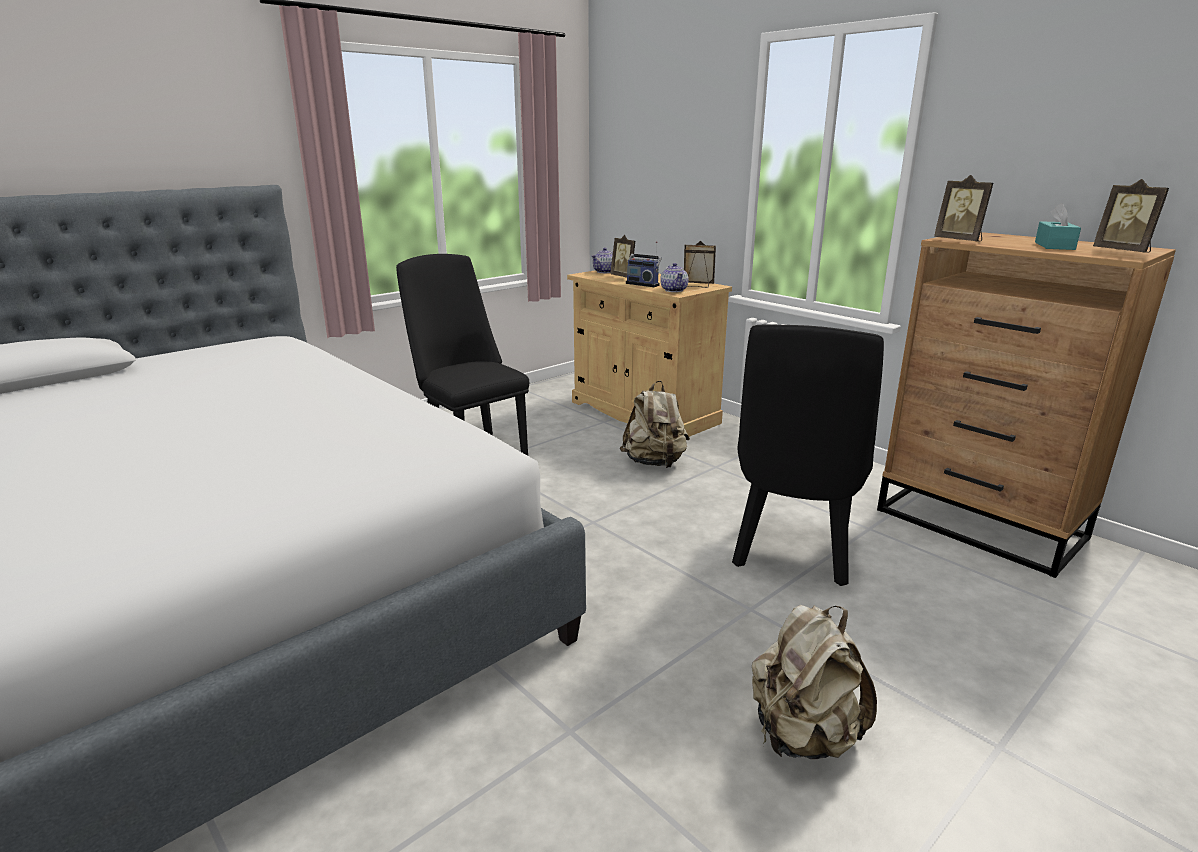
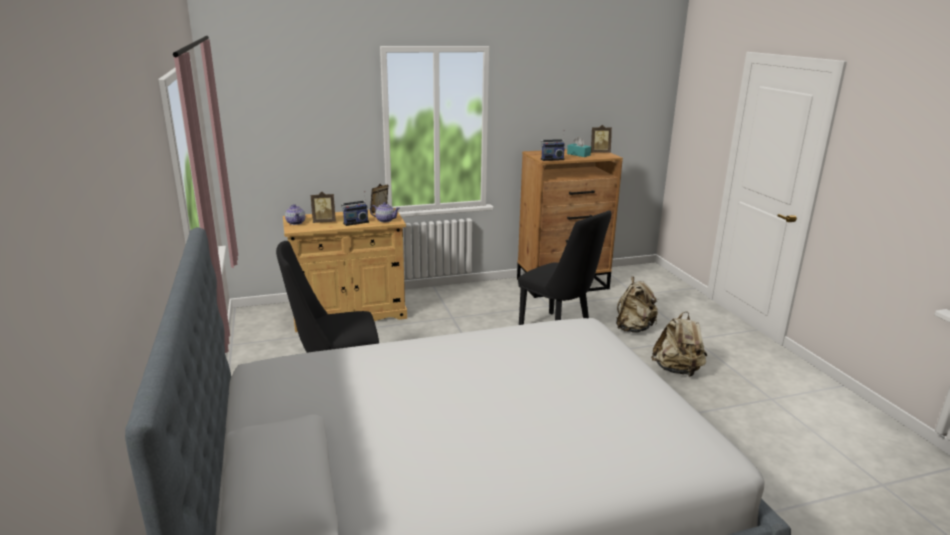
camera: 65 degrees left, 0 degrees up
beige backpack [620,381,690,468] -> beige backpack moved to [616,276,658,333]
picture frame [934,175,993,242] -> radio [541,130,565,161]

